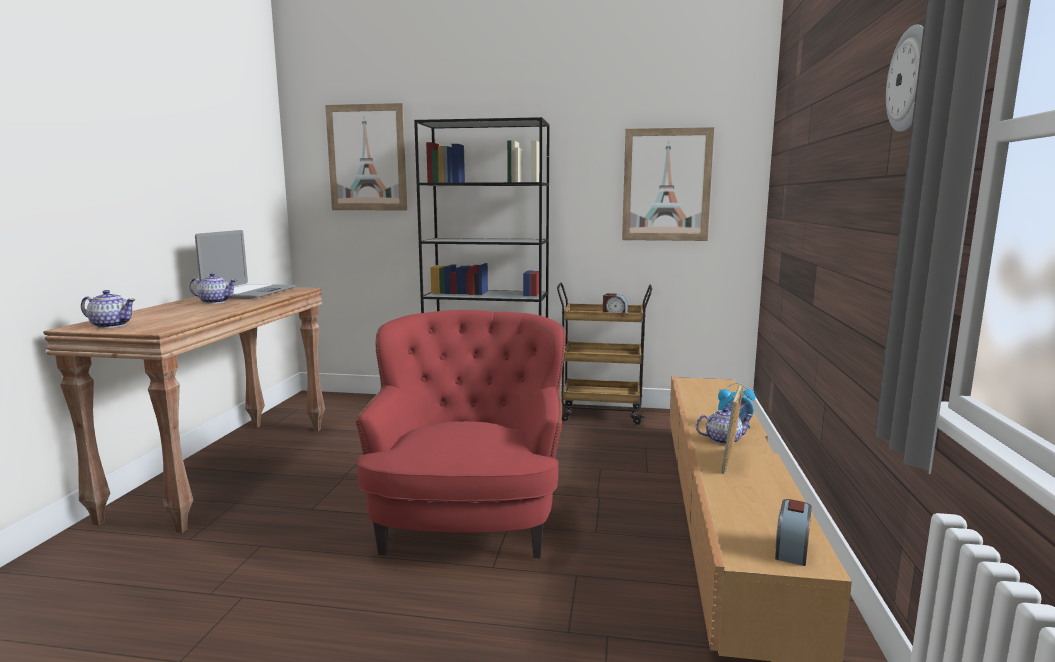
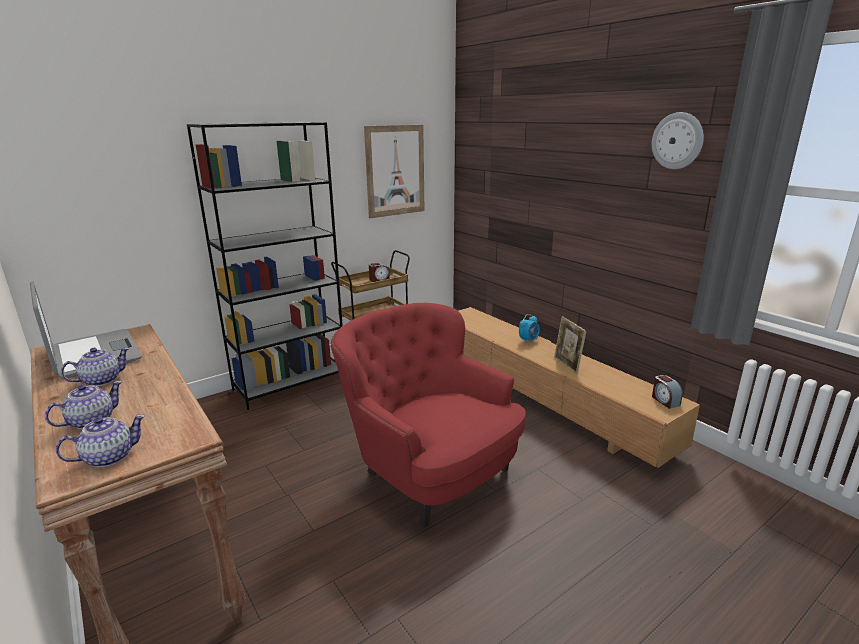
camera: 45 degrees left, 10 degrees up
picture [325,103,407,210] -> none
teapot [696,407,754,445] -> teapot moved to [45,381,123,429]

